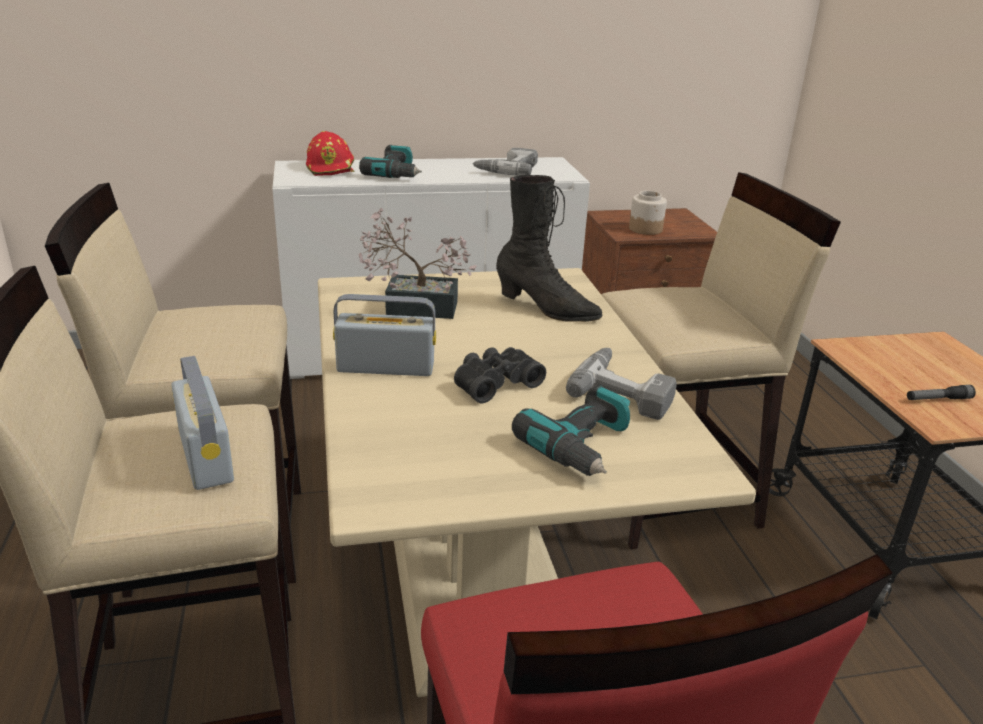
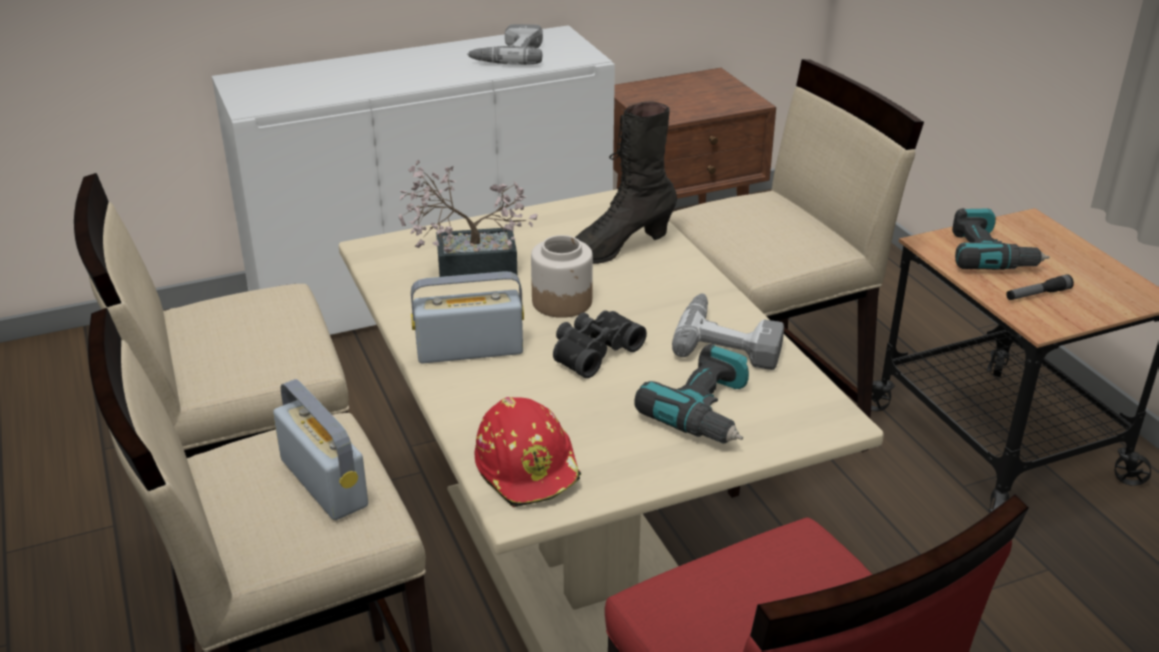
camera: 10 degrees left, 5 degrees up
red hard hat [306,131,354,176] -> red hard hat moved to [474,397,581,507]
power drill [359,145,422,178] -> power drill moved to [952,208,1050,270]
black boot [496,175,603,322] -> black boot turned 135 degrees clockwise [575,102,677,264]
jar [629,191,667,235] -> jar moved to [531,235,593,318]

